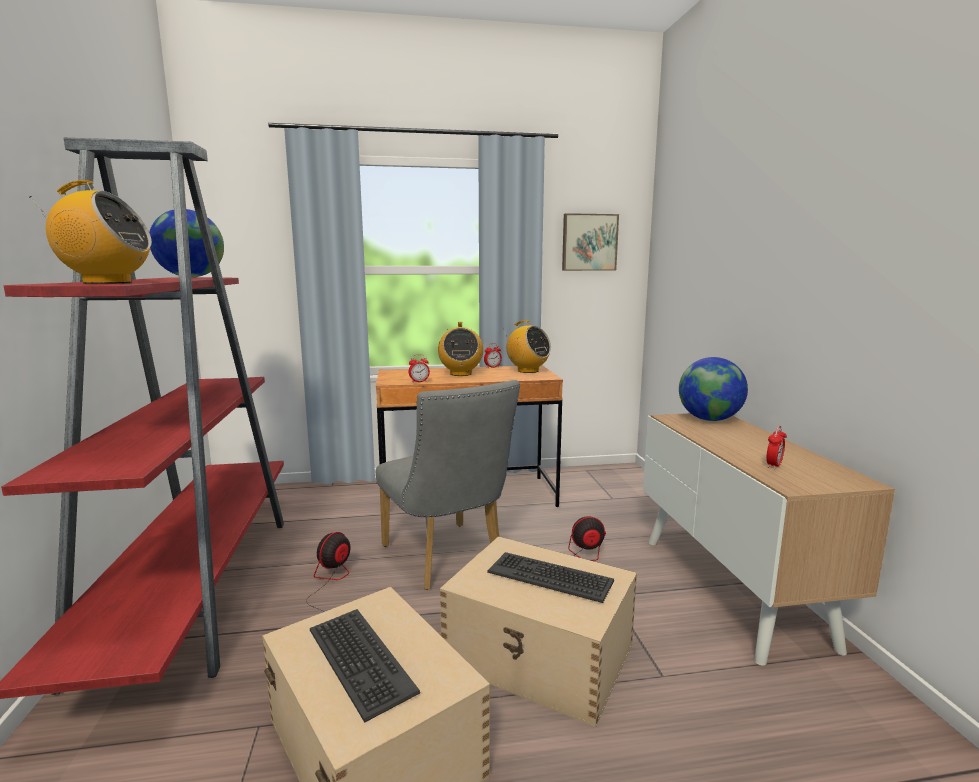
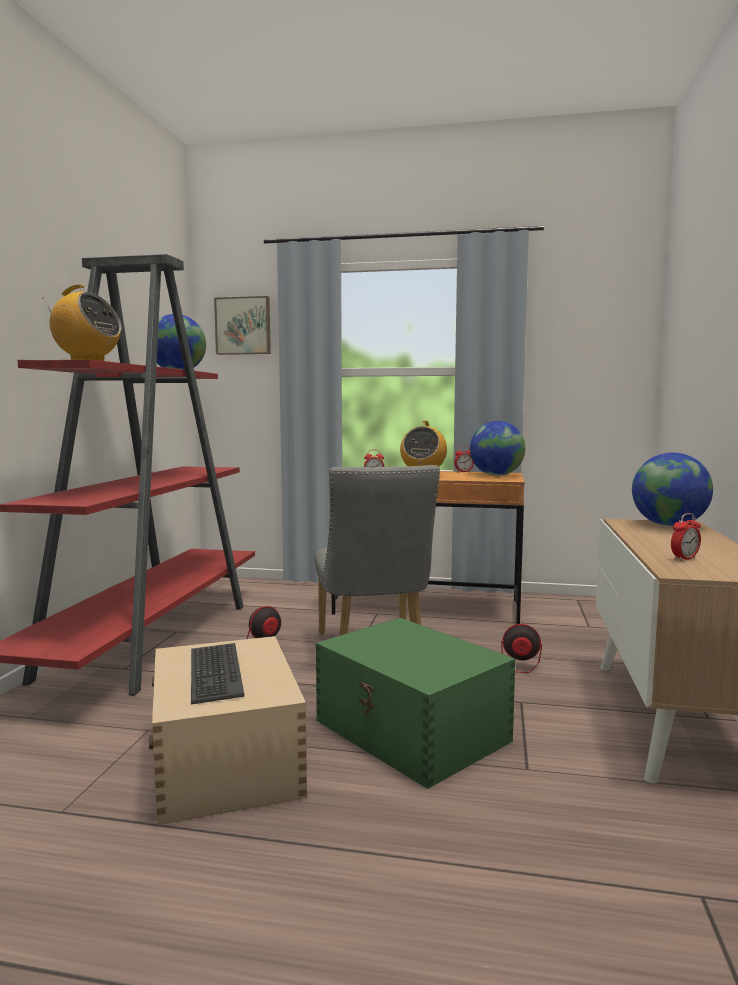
camera: 20 degrees right, 5 degrees down
beige storage box [440,536,637,727] -> green storage box [316,618,516,789]
keyboard [487,552,614,603] -> none
radio [504,320,551,373] -> globe [470,421,526,476]
picture [562,213,619,271] -> picture moved to [214,296,271,355]

